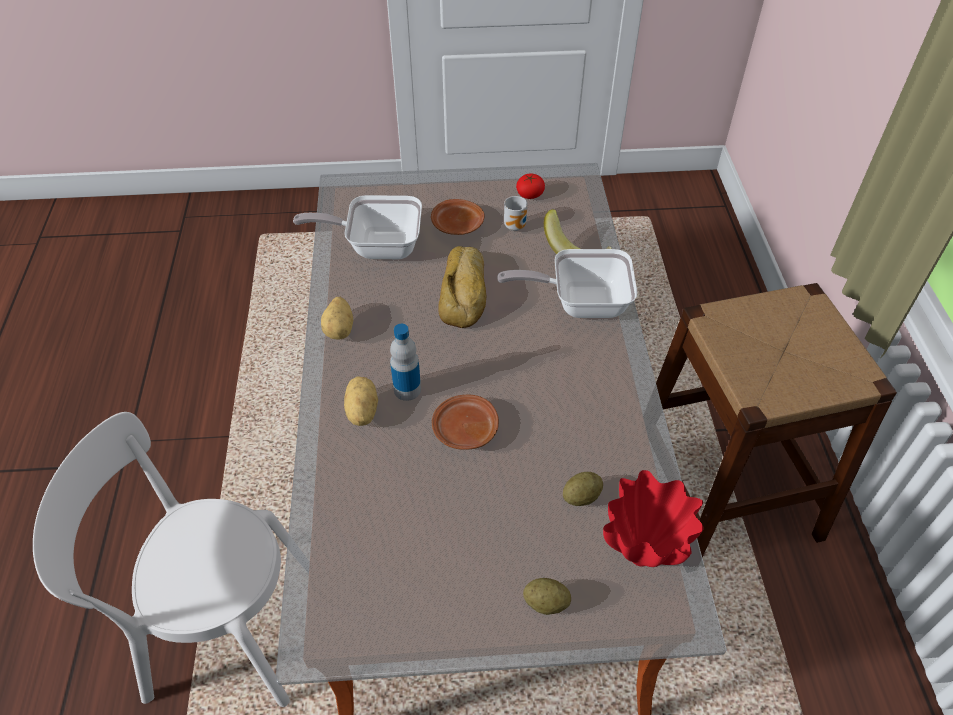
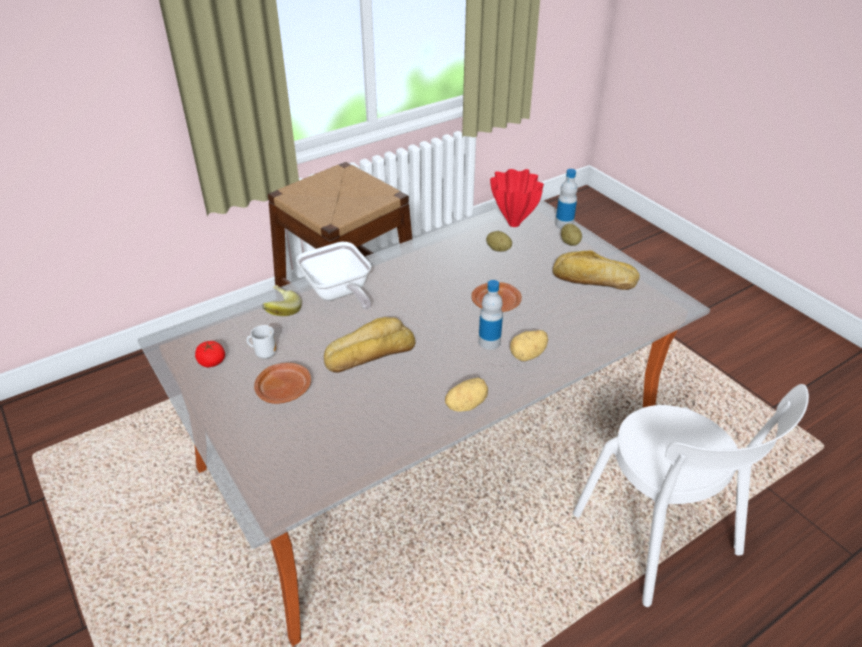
camera: 120 degrees left, 10 degrees down
frying pan [293,195,422,259] -> none
none -> bread [553,250,640,290]
none -> bottle [555,169,578,229]

